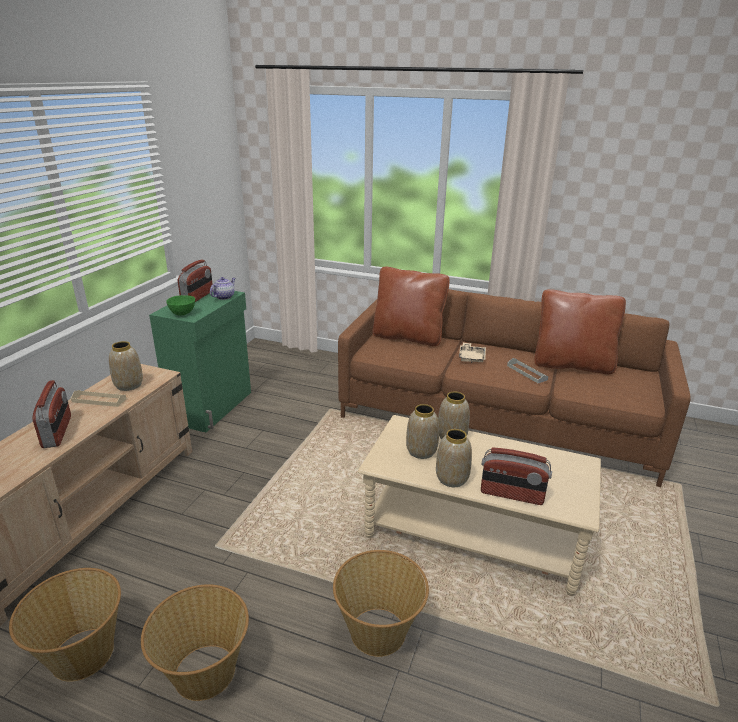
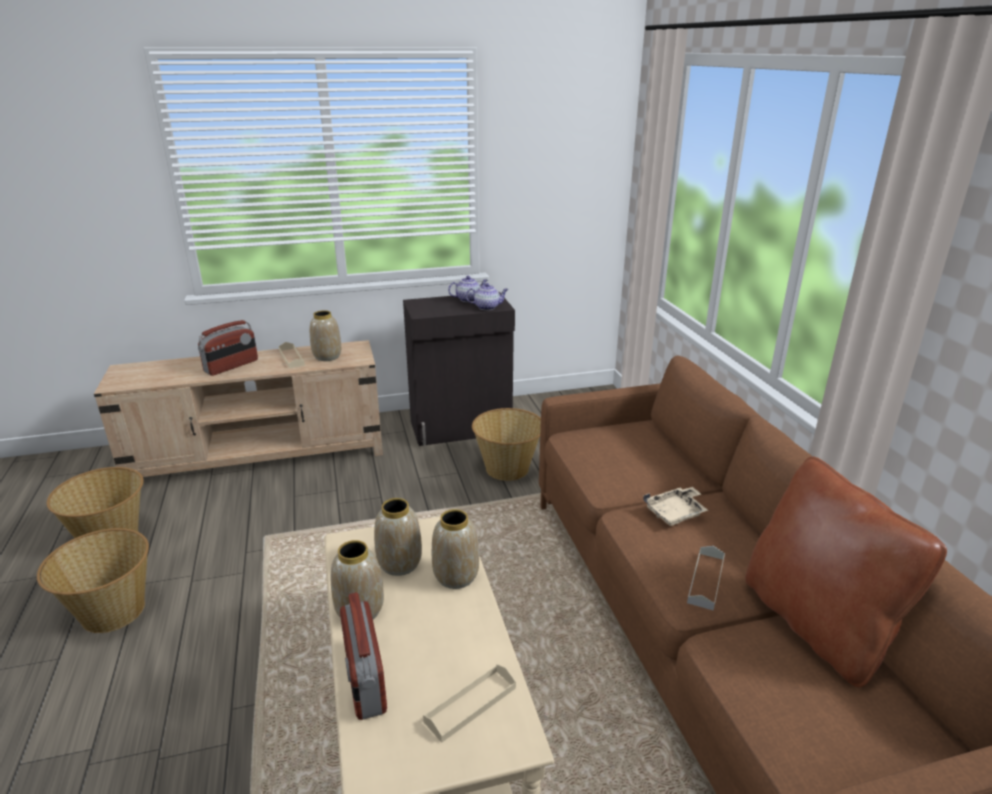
camera: 55 degrees right, 0 degrees up
green cabinet [149,291,251,432] -> black cabinet [403,292,515,446]
green bowl [166,295,195,316] -> none
radio [178,259,213,302] -> teapot [448,276,488,302]
basket [333,550,429,657] -> basket moved to [472,408,541,481]
brown pillow [373,267,450,346] -> none
none -> beige tray [423,664,516,743]

